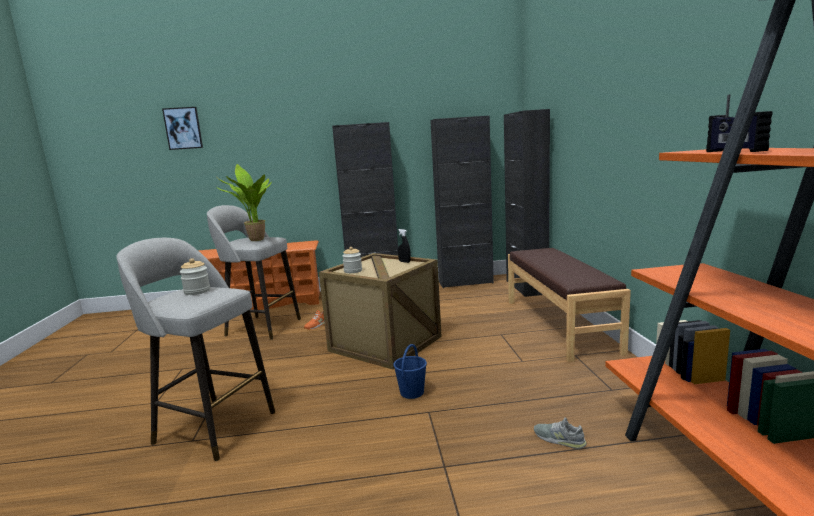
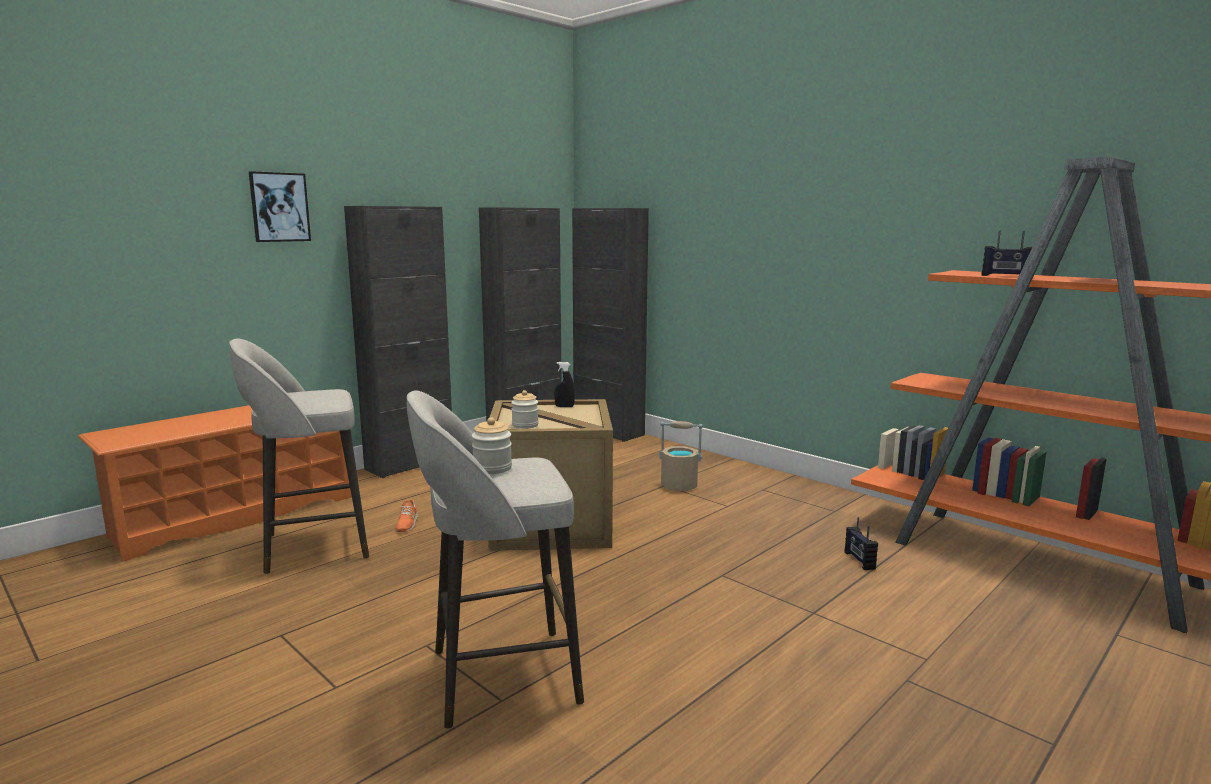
camera: 40 degrees left, 0 degrees up
picture [162,107,203,150] -> picture moved to [249,171,311,242]
potted plant [217,164,272,241] -> none
blue bucket [393,344,427,399] -> none
brown bench [508,248,631,362] -> none
grey shoe [534,417,587,449] -> radio [845,517,878,570]
none -> beige bucket [659,421,703,491]

